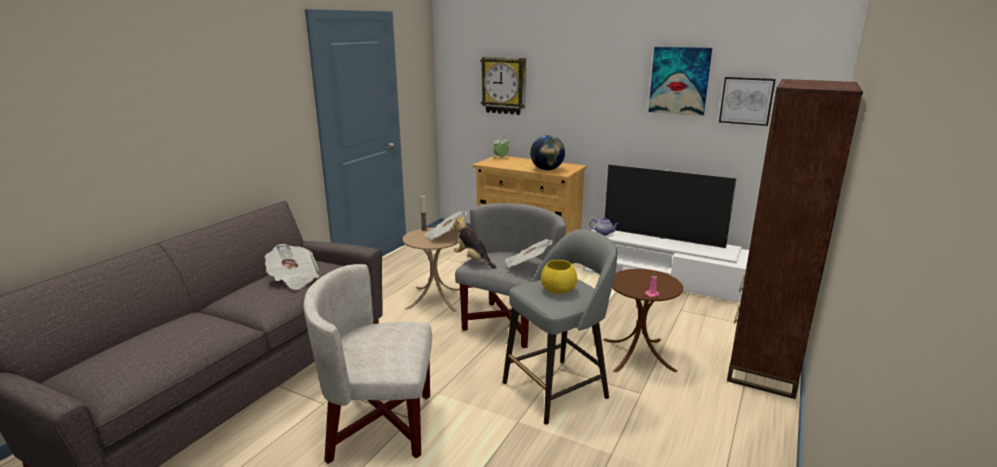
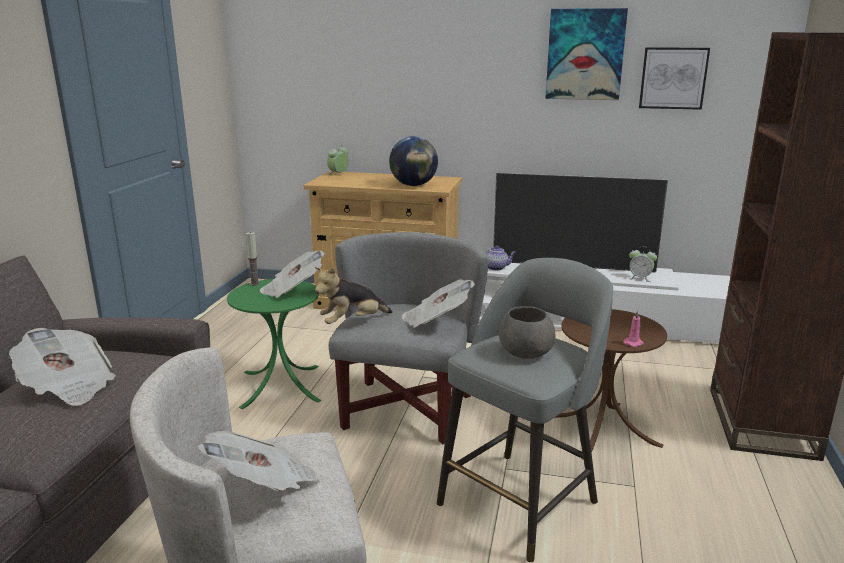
camera: 15 degrees left, 0 degrees up
beige side table [403,227,460,312] -> green side table [227,279,321,409]
plush toy [450,215,497,269] -> plush toy turned 60 degrees counterclockwise [315,267,393,324]
wall clock [480,57,526,115] -> none
yellow bowl [541,260,577,294] -> grey bowl [499,306,555,359]
none -> newspaper [197,431,323,491]
none -> alarm clock [628,247,657,282]

